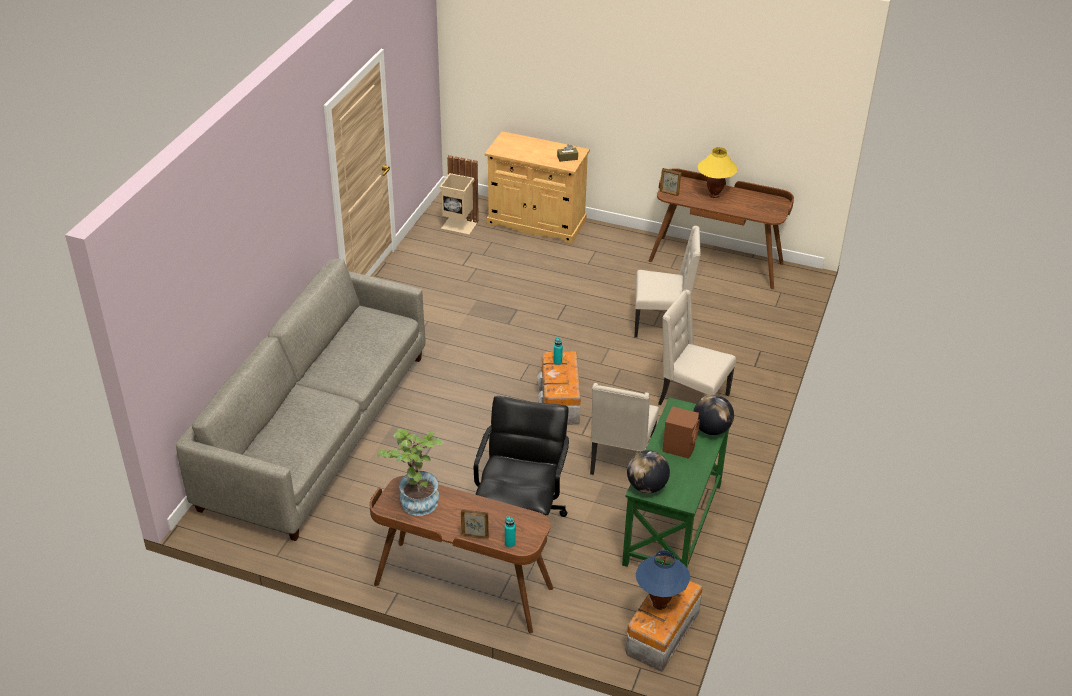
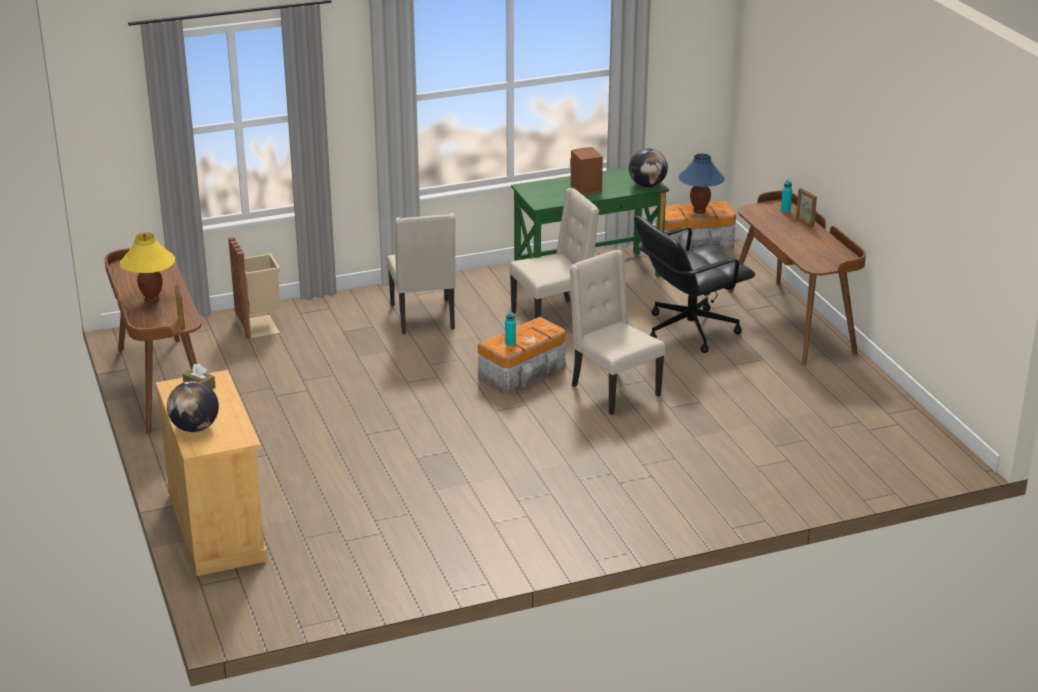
camera: 130 degrees left, 10 degrees down
grey sofa [176,259,426,541] -> none
potted plant [377,429,443,516] -> none
beige trash can [439,155,479,234] -> beige trash can moved to [228,237,281,339]
beige chair [634,226,701,338] -> beige chair moved to [570,250,665,415]
globe [693,394,734,435] -> globe moved to [167,381,219,432]

